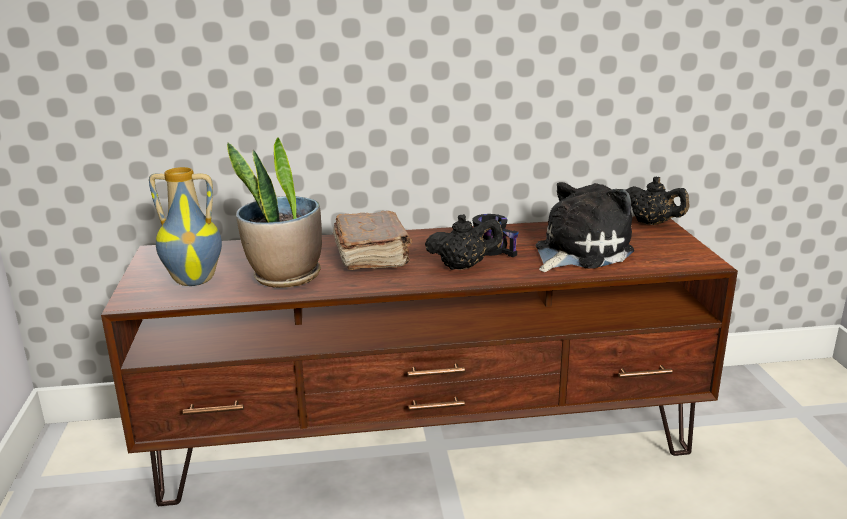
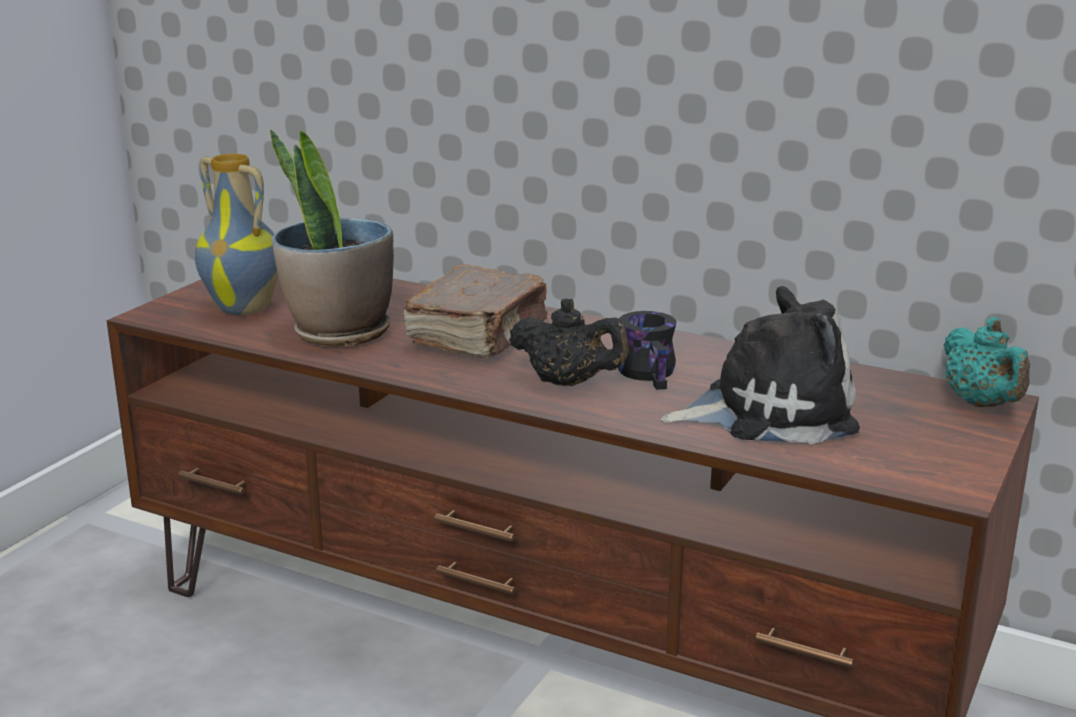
camera: 35 degrees right, 0 degrees up
black teapot [626,177,690,225] -> turquoise teapot [943,317,1030,407]

